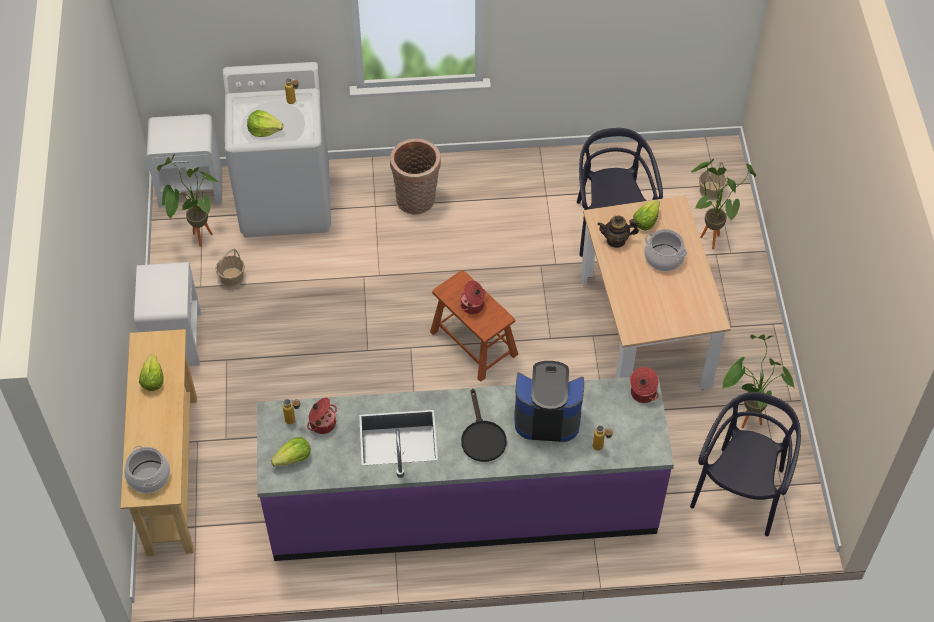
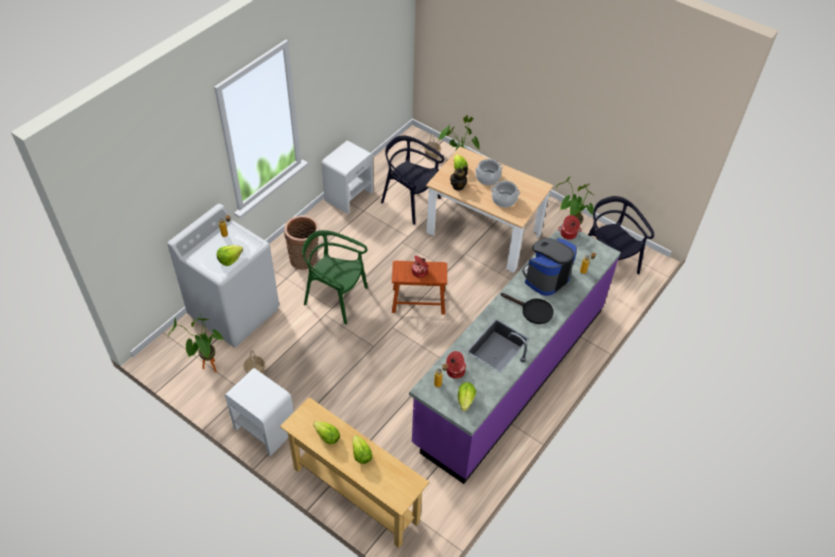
camera: 50 degrees left, 5 degrees down
cooking pot [124,446,170,493] -> cooking pot moved to [491,181,520,207]
white nightstand [146,114,222,208] -> white nightstand moved to [321,141,373,214]
none -> green chair [302,230,368,324]
none -> lettuce [352,435,372,464]

